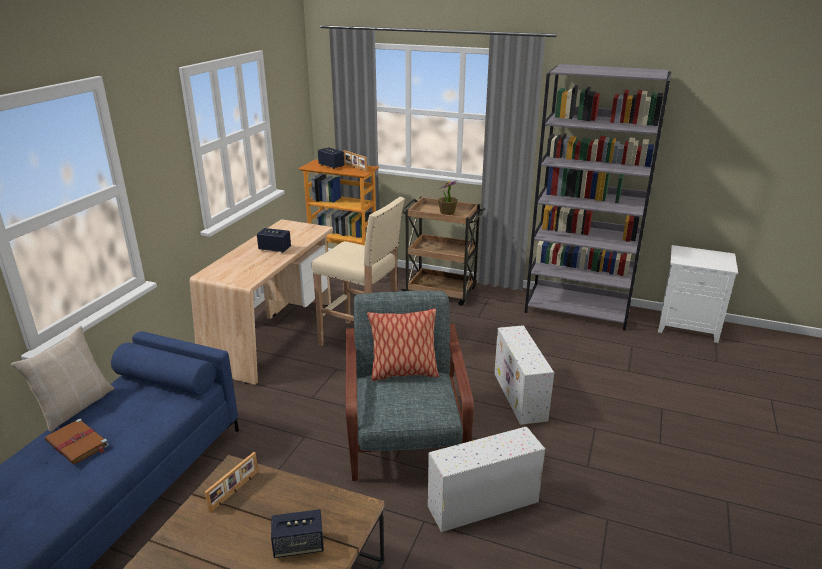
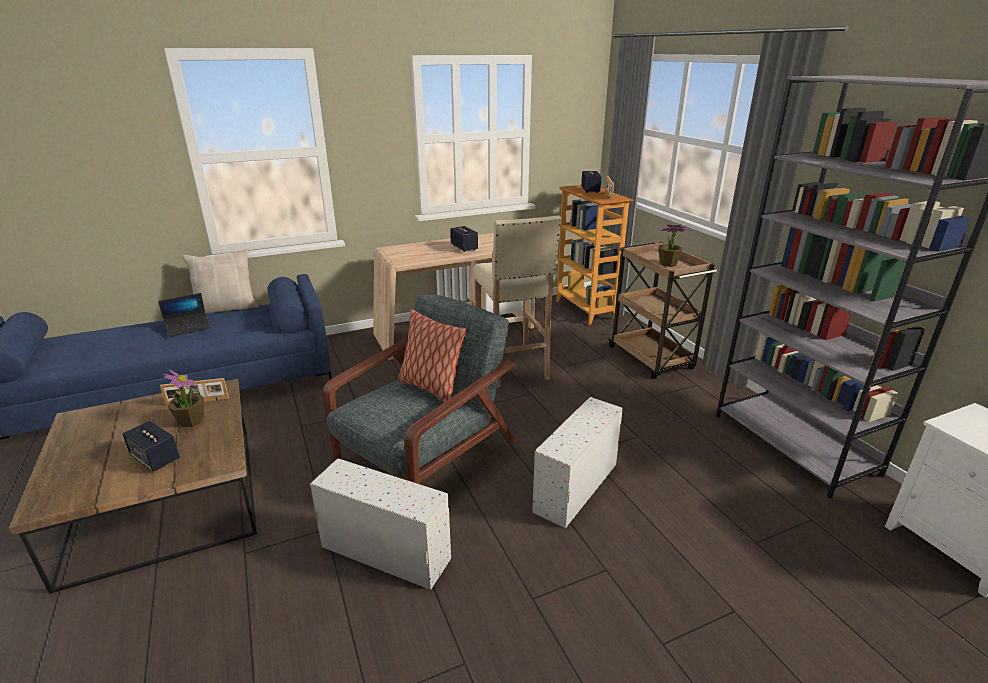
camera: 45 degrees right, 0 degrees up
brown book [45,419,109,464] -> laptop [158,293,211,337]
none -> potted plant [163,369,204,427]

